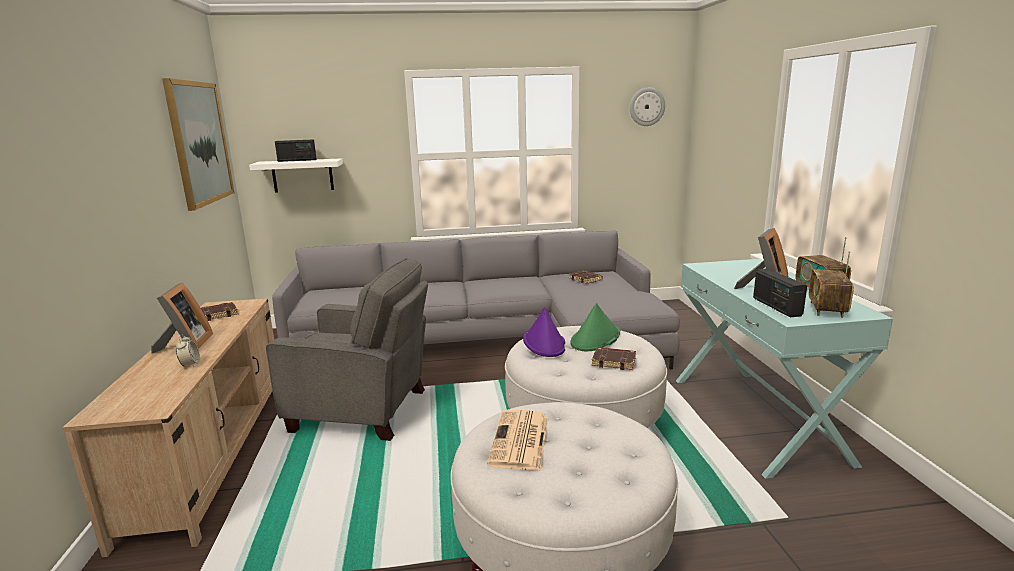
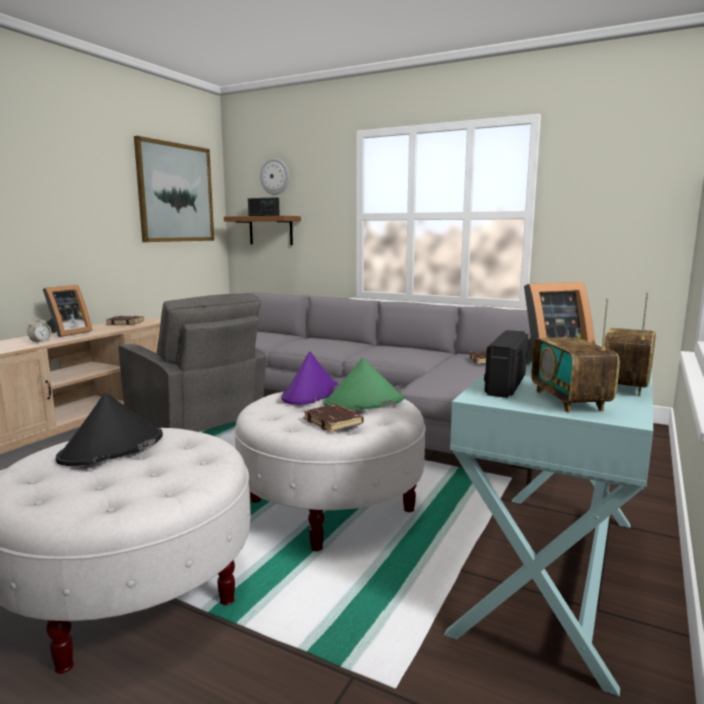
camera: 35 degrees right, 5 degrees down
white shelf [249,158,343,193] -> brown shelf [224,216,301,245]
newspaper [487,410,548,471] -> black hat [56,393,163,466]
wall clock [630,88,665,126] -> wall clock moved to [260,158,289,195]
radio [809,251,854,318] -> radio turned 60 degrees counterclockwise [531,299,620,413]

